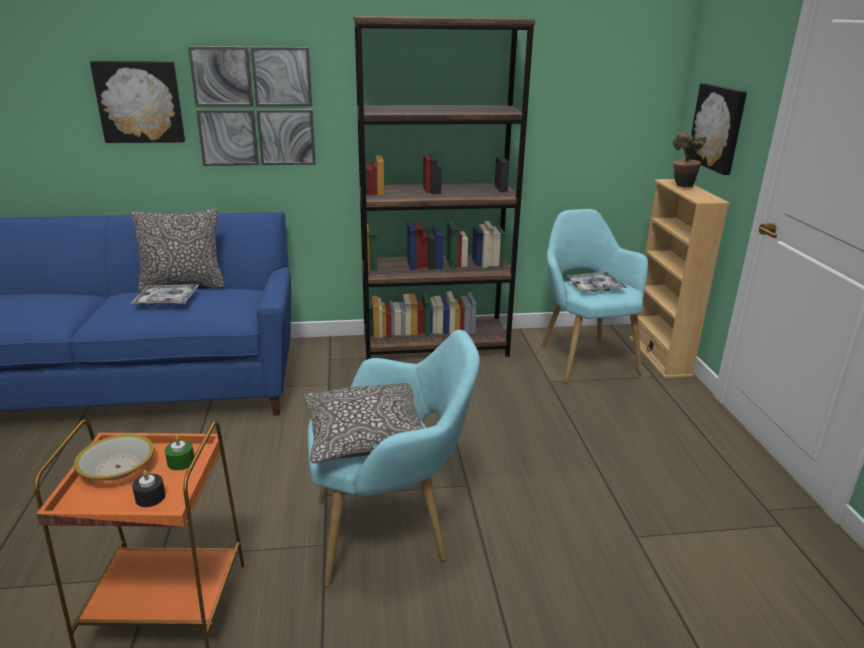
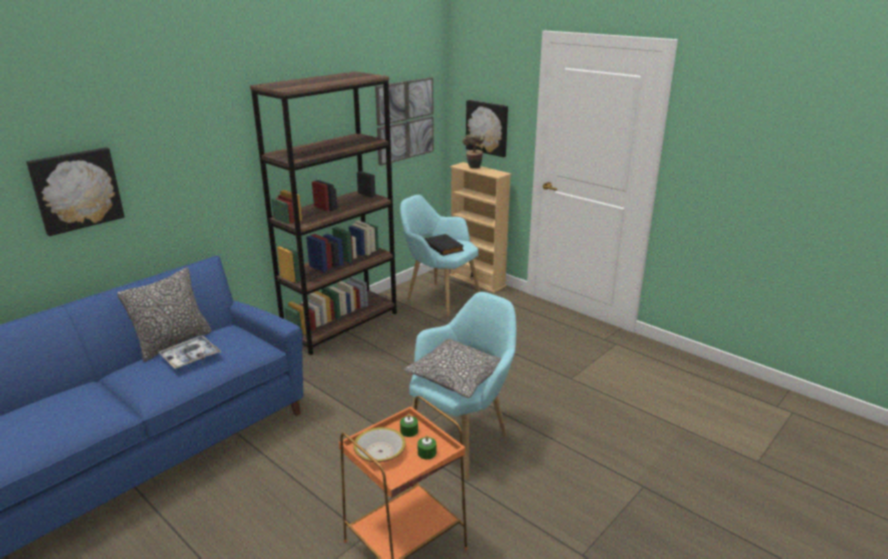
camera: 40 degrees left, 0 degrees up
black candle [132,470,165,507] -> green candle [417,435,436,459]
picture [188,46,316,166] -> picture moved to [375,77,434,166]
tray [567,272,627,292] -> black book [425,234,464,256]

